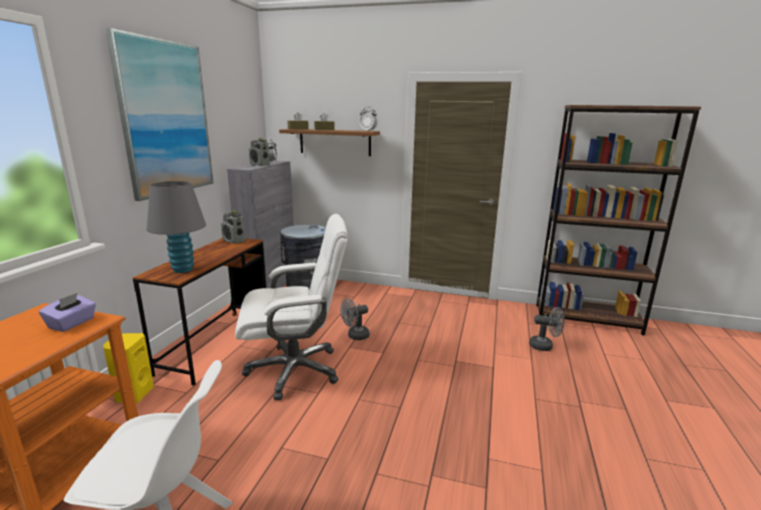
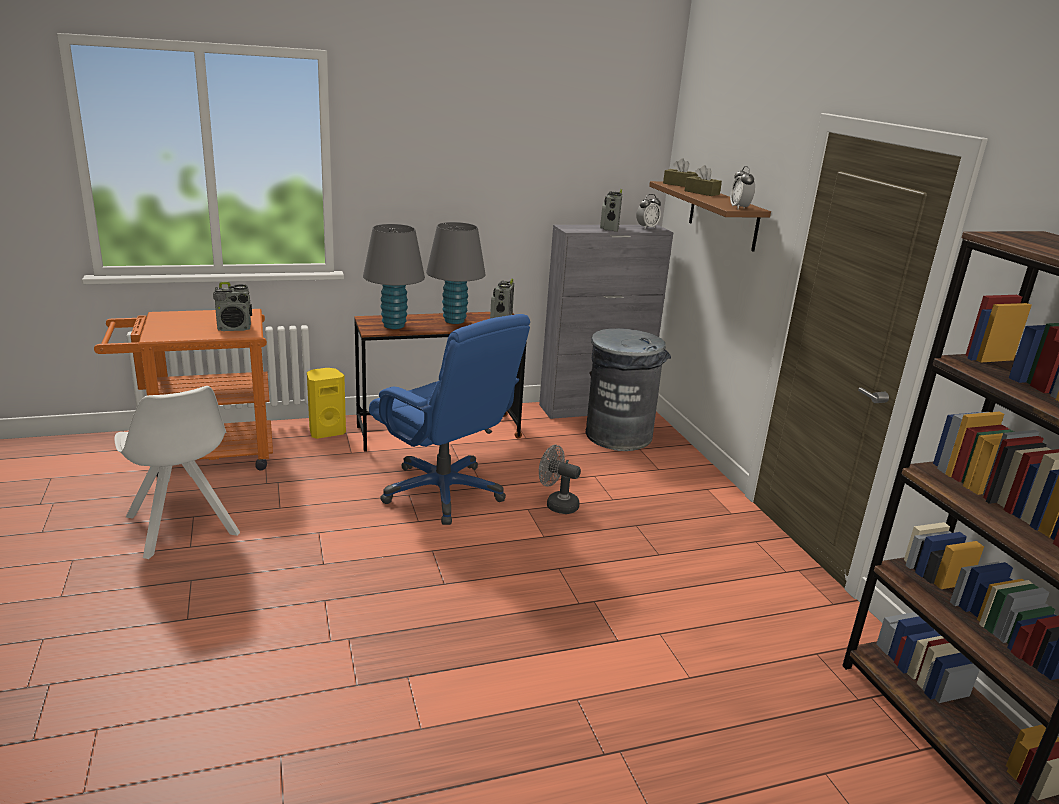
camera: 55 degrees right, 5 degrees up
purple tissue box [39,293,96,332] -> radio [213,282,252,331]
picture [105,28,213,201] -> none
white office chair [235,214,348,400] -> blue office chair [369,314,530,525]
grey fan [529,307,565,351] -> none
none -> grey table lamp [426,222,486,324]

